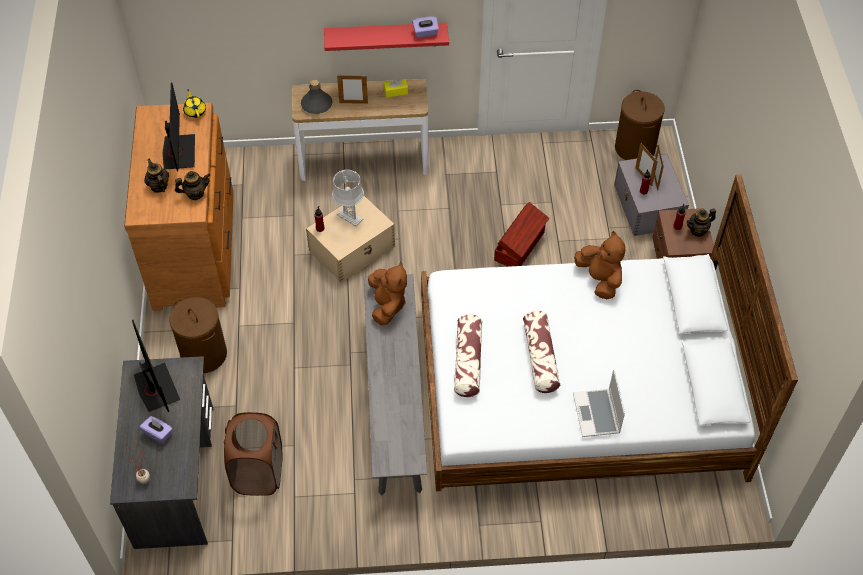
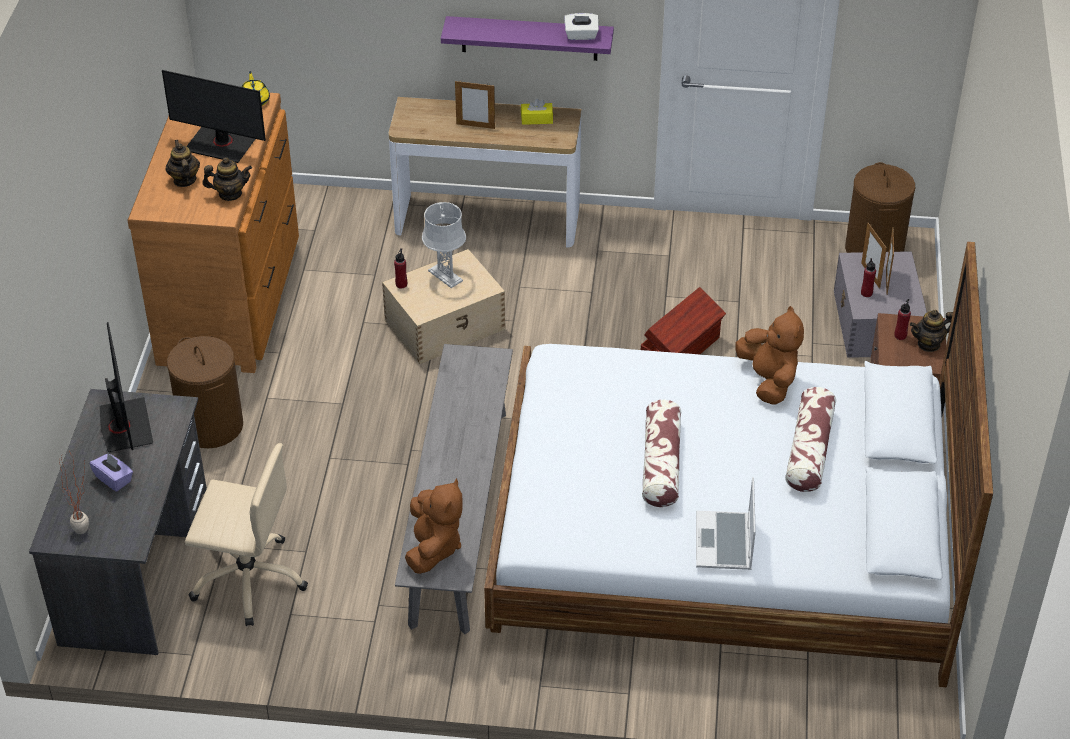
camera: 10 degrees right, 10 degrees down
monitor [163,82,195,172] -> monitor turned 105 degrees clockwise [162,70,266,163]
brown laundry basket [224,412,283,496] -> beige office chair [185,443,308,626]
grey bottle [301,80,332,114] -> none
red shelf [324,23,449,51] -> purple shelf [441,16,614,61]
brown plush toy [368,262,407,325] -> brown plush toy moved to [405,478,463,574]
purple tissue box [412,17,439,38] -> white tissue box [564,13,599,40]
pillow [454,314,482,397] -> pillow moved to [785,387,836,492]

